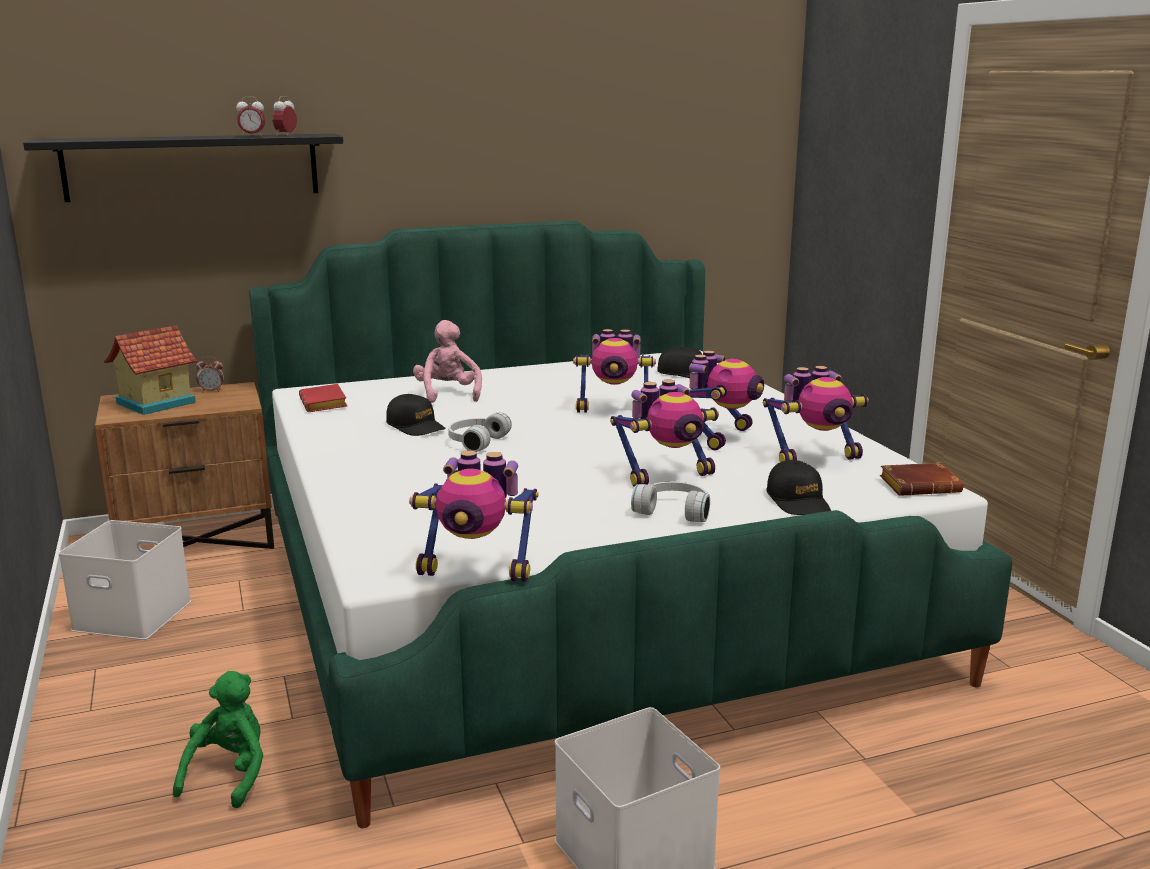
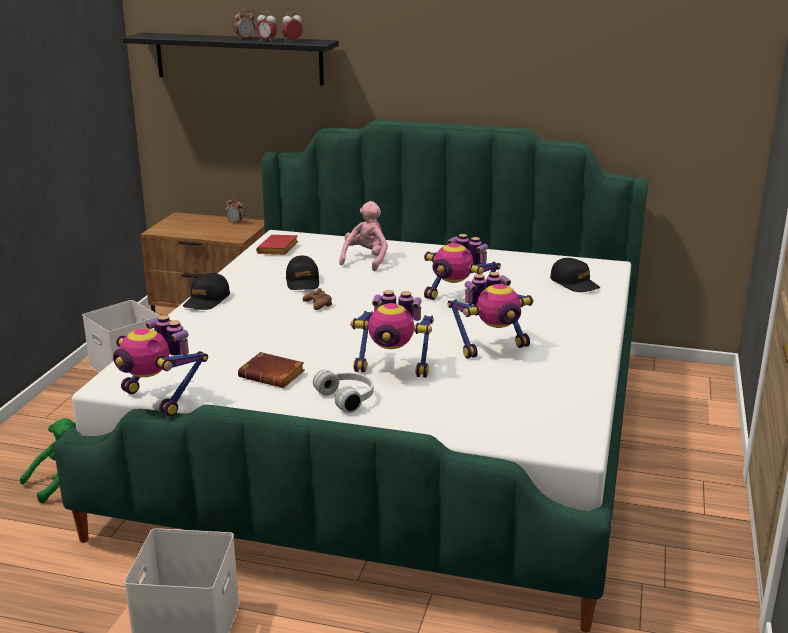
camera: 35 degrees right, 5 degrees up
toy house [104,325,197,415] -> none
white headphones [448,412,512,452] -> brown game controller [302,288,332,310]
toy robot [763,366,869,462] -> none
black cap [766,460,831,515] -> black cap moved to [183,273,230,310]
brown book [880,463,963,496] -> brown book moved to [238,352,304,388]
none -> alarm clock [234,10,255,40]

